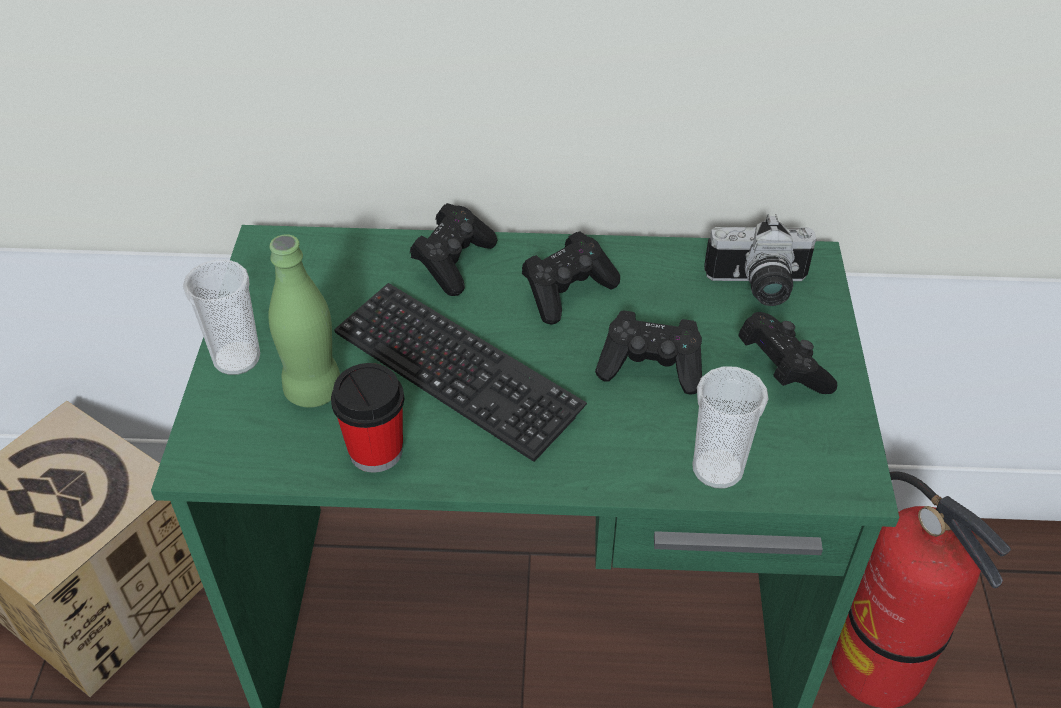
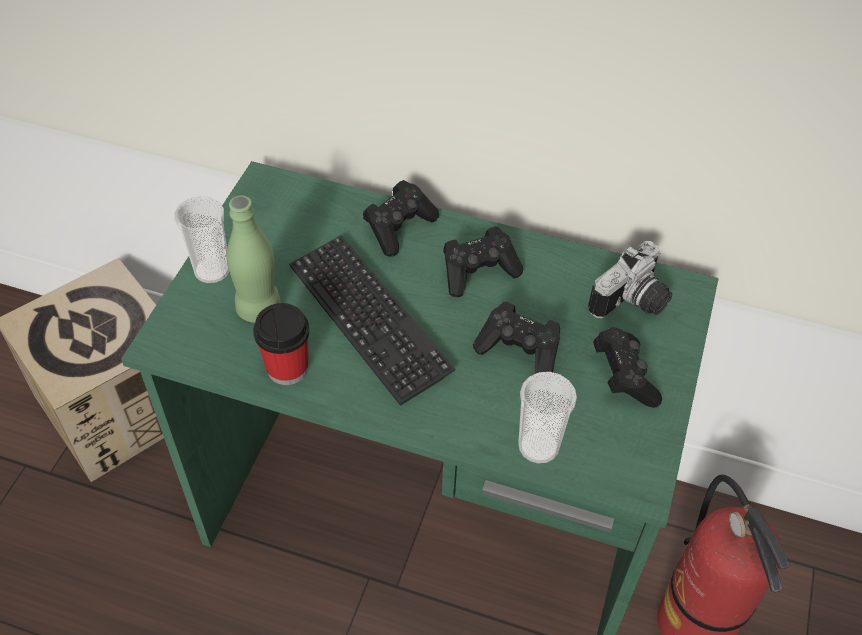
camera: 15 degrees right, 5 degrees up
camera [704,214,816,306] -> camera turned 60 degrees counterclockwise [588,241,672,319]

